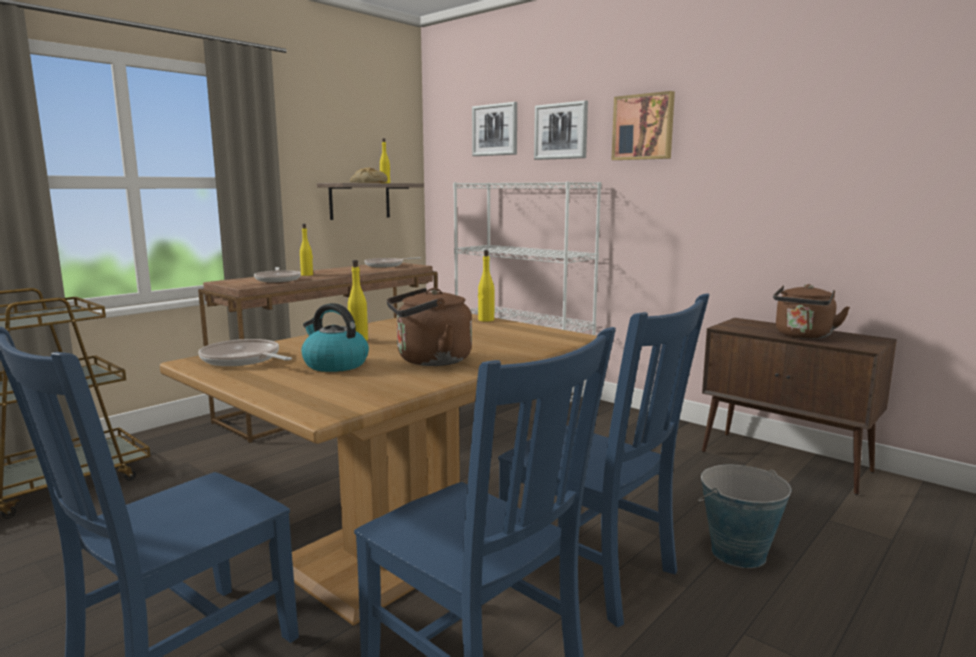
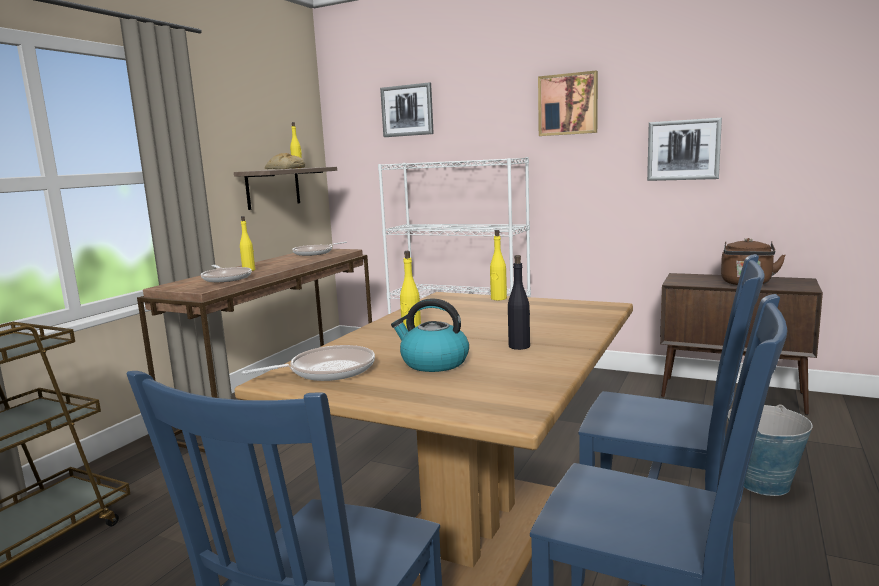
camera: 15 degrees left, 0 degrees up
frying pan [198,339,292,366] -> frying pan turned 135 degrees clockwise [242,345,375,381]
brown kettle [386,288,472,366] -> black bottle [508,255,530,350]
picture [534,100,588,160] -> picture moved to [647,118,722,181]

